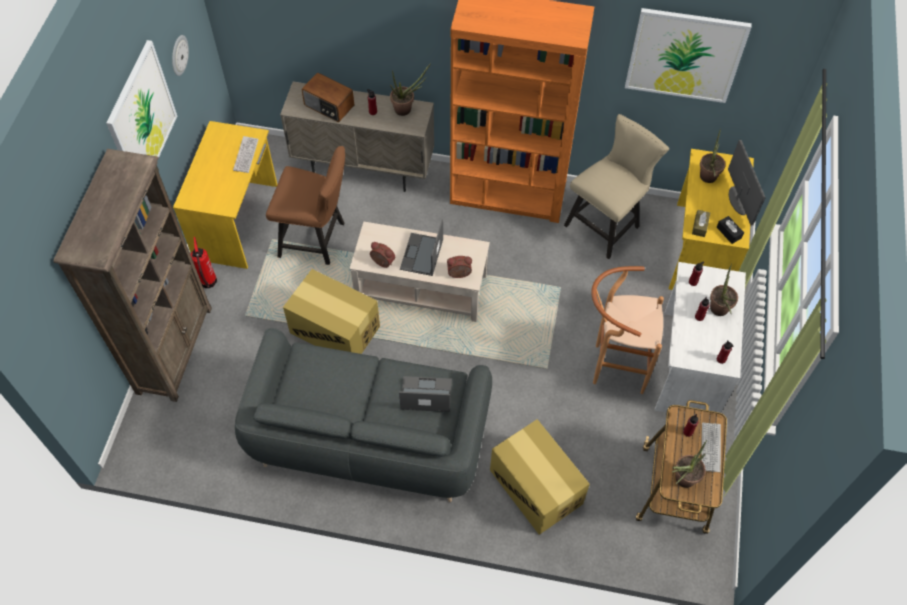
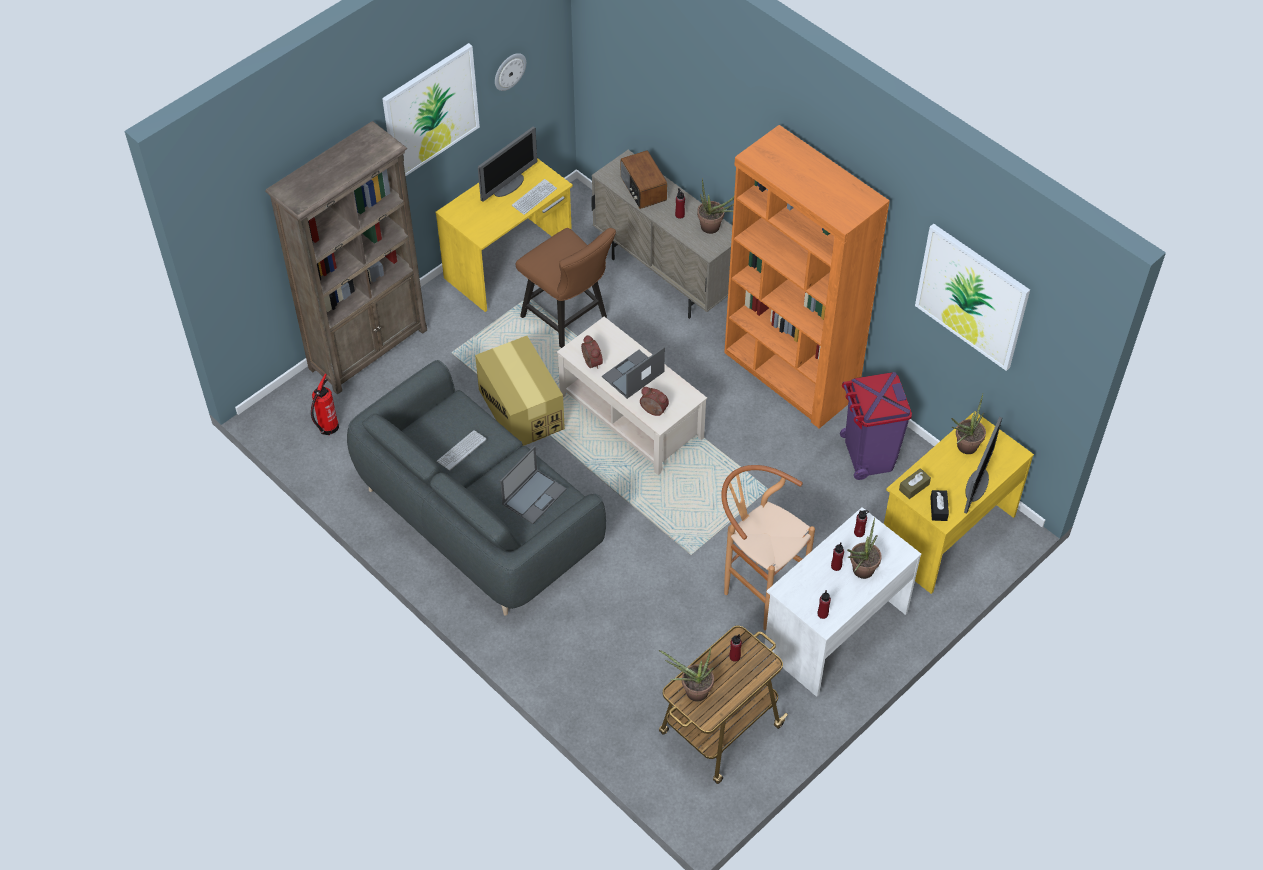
camera: 35 degrees right, 5 degrees down
fire extinguisher [190,237,217,288] -> fire extinguisher moved to [311,374,339,435]
laptop [399,376,452,412] -> laptop turned 90 degrees clockwise [500,446,567,524]
cardboard box [490,419,590,535] -> none
beige chair [564,114,669,259] -> purple trash can [840,372,912,480]
keyboard [701,423,721,472] -> keyboard moved to [437,430,486,471]
none -> monitor [478,126,537,202]

